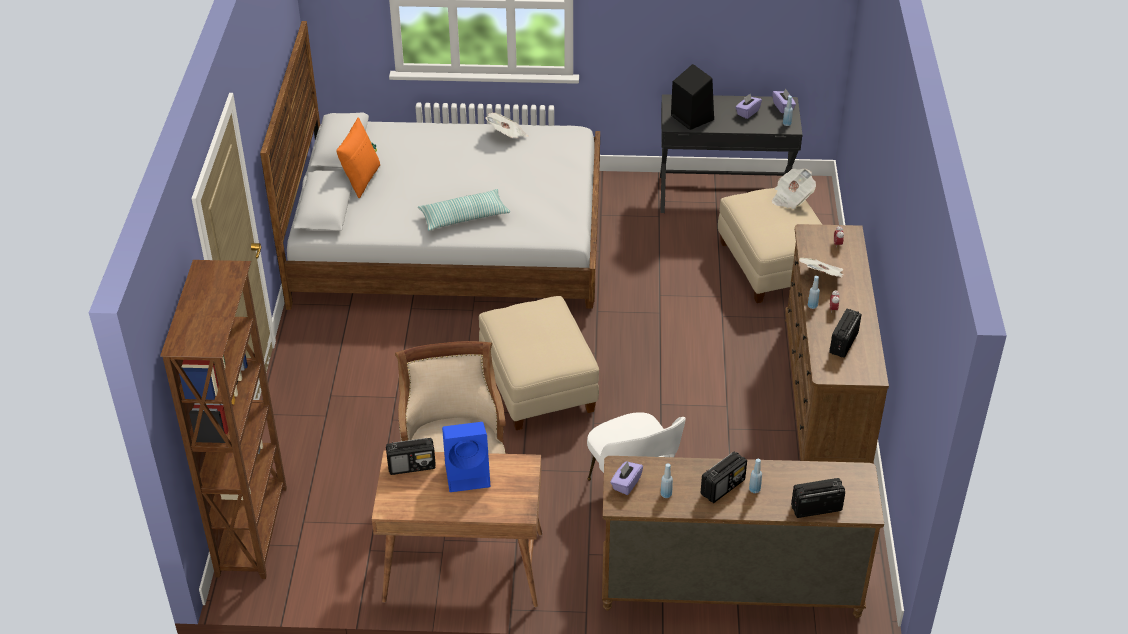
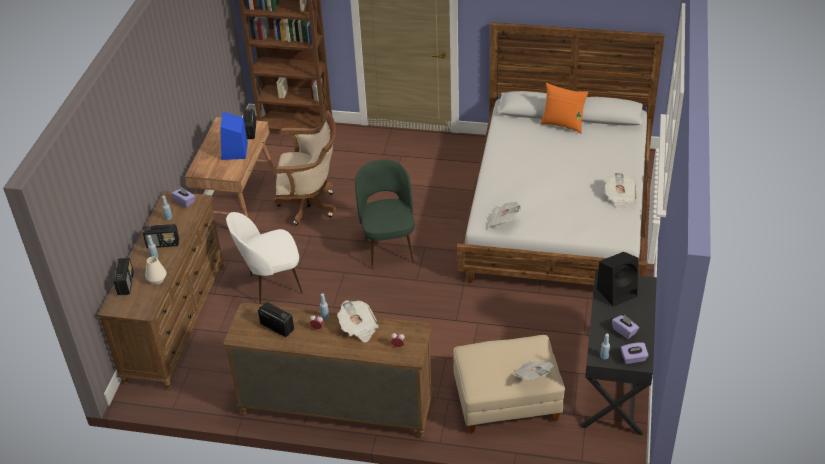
camera: 100 degrees right, 0 degrees up
pillow [418,189,510,231] -> none
beige ottoman [479,296,599,430] -> green chair [355,160,415,269]
radio [700,452,747,503] -> radio turned 60 degrees counterclockwise [143,224,179,248]
none -> white vase [145,256,166,285]
none -> newspaper [486,202,521,227]

